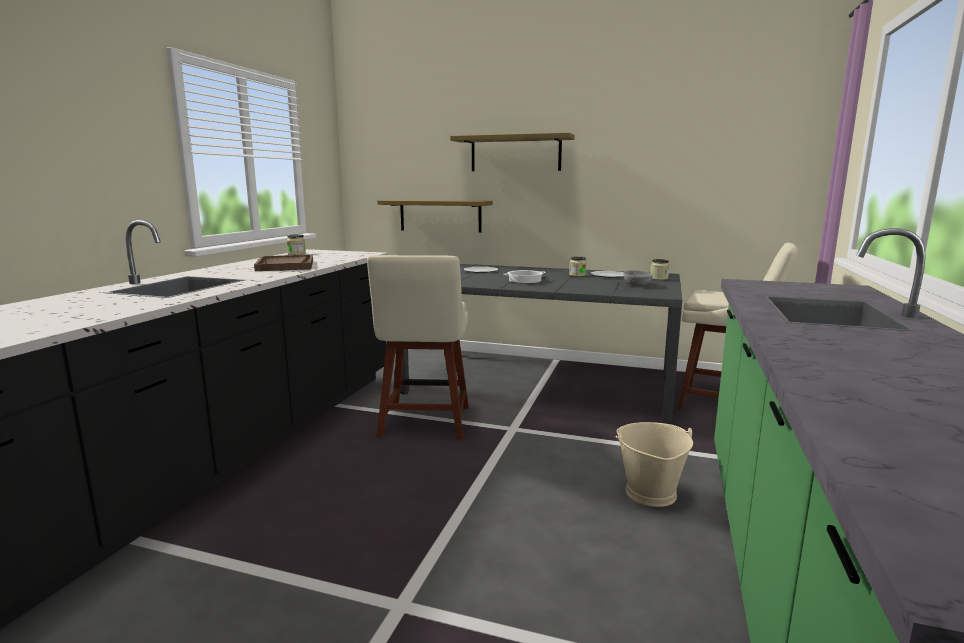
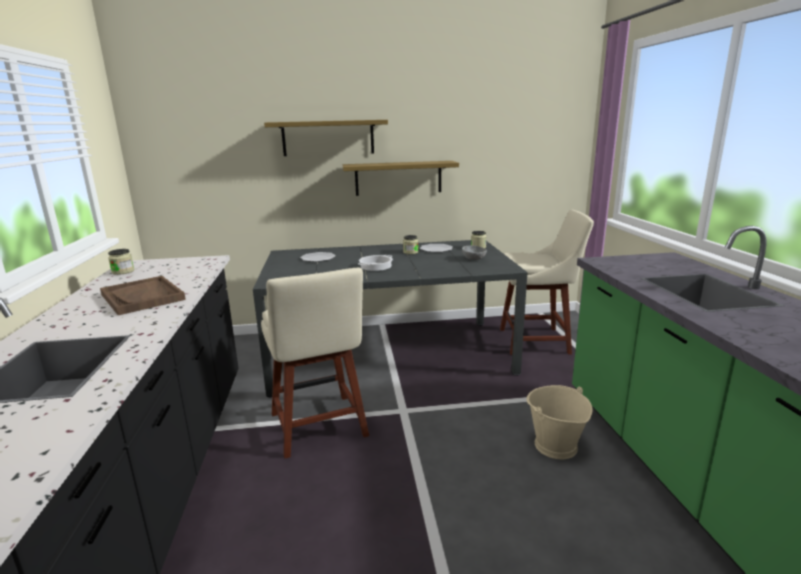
camera: 25 degrees left, 5 degrees up
shelf [377,200,493,233] -> shelf moved to [343,161,459,196]

